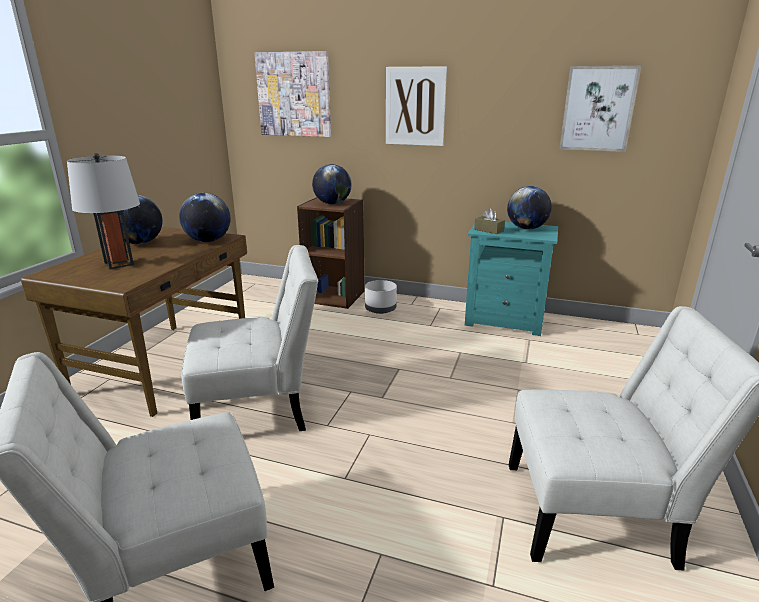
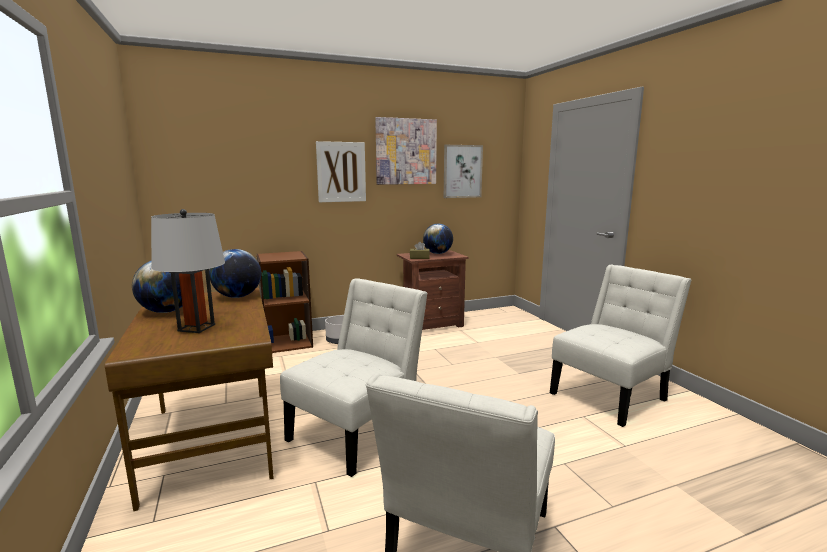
camera: 40 degrees left, 10 degrees down
picture [254,51,331,137] -> picture moved to [375,117,437,185]
globe [312,164,352,204] -> none
turquoise nightstand [465,222,558,336] -> brown nightstand [397,250,469,330]

